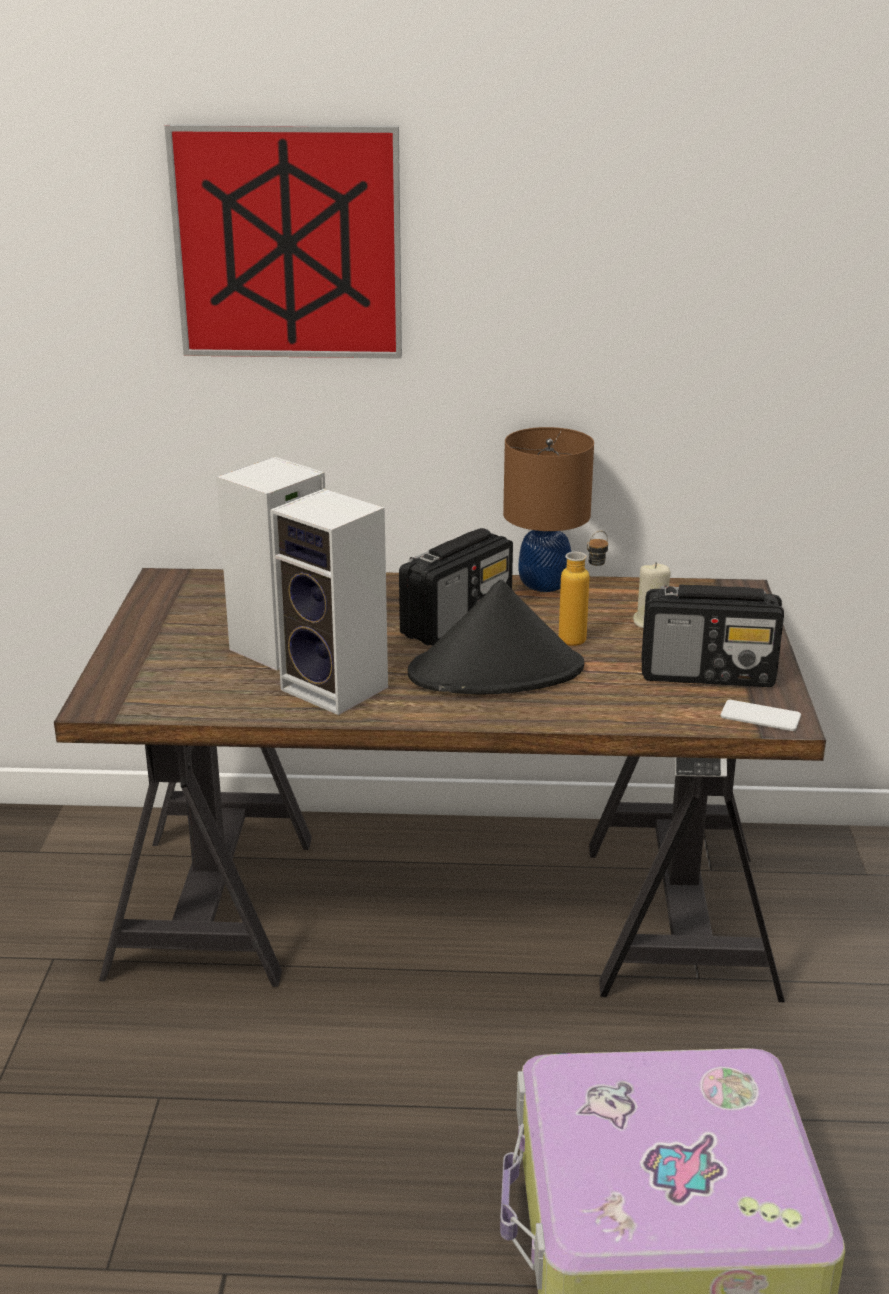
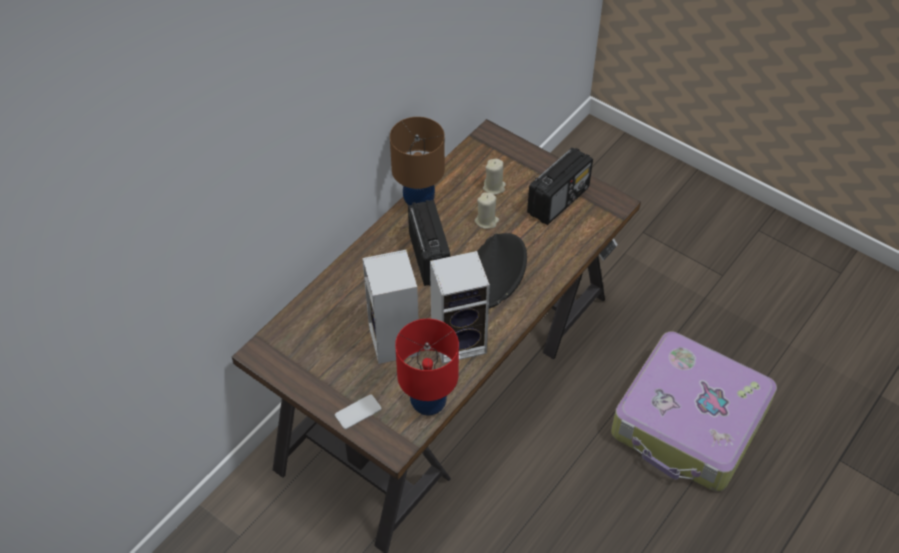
camera: 55 degrees left, 25 degrees up
picture [165,124,402,359] -> none
bottle [559,531,608,646] -> beige candle [475,193,499,229]
phone [721,700,801,731] -> phone moved to [335,394,382,429]
none -> red table lamp [395,319,459,415]

